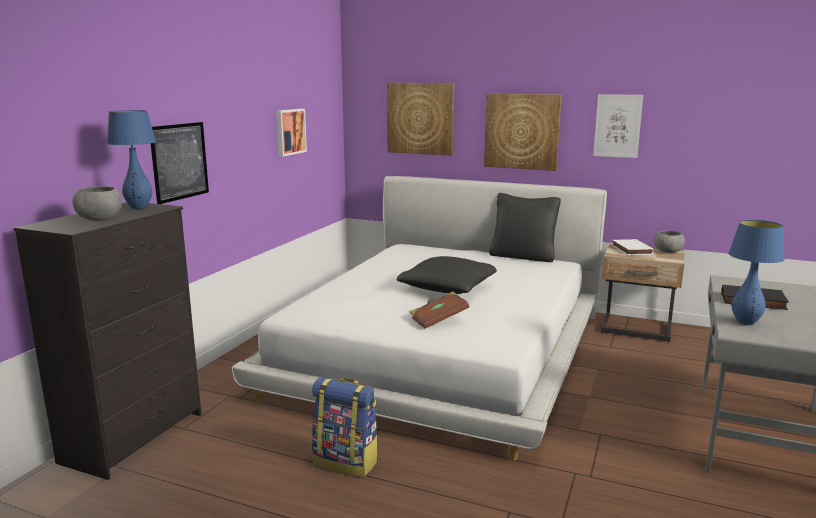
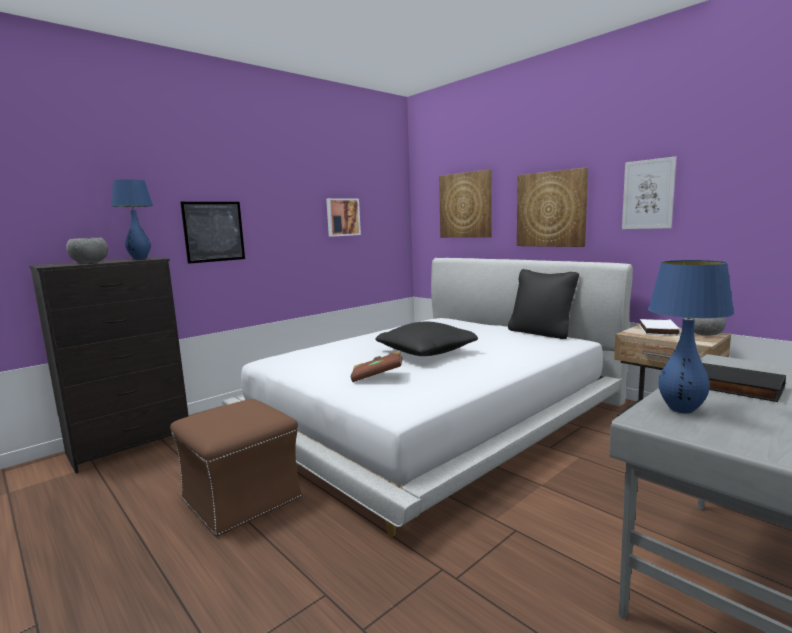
camera: 25 degrees right, 5 degrees down
backpack [312,378,379,477] -> brown ottoman [170,399,302,537]

